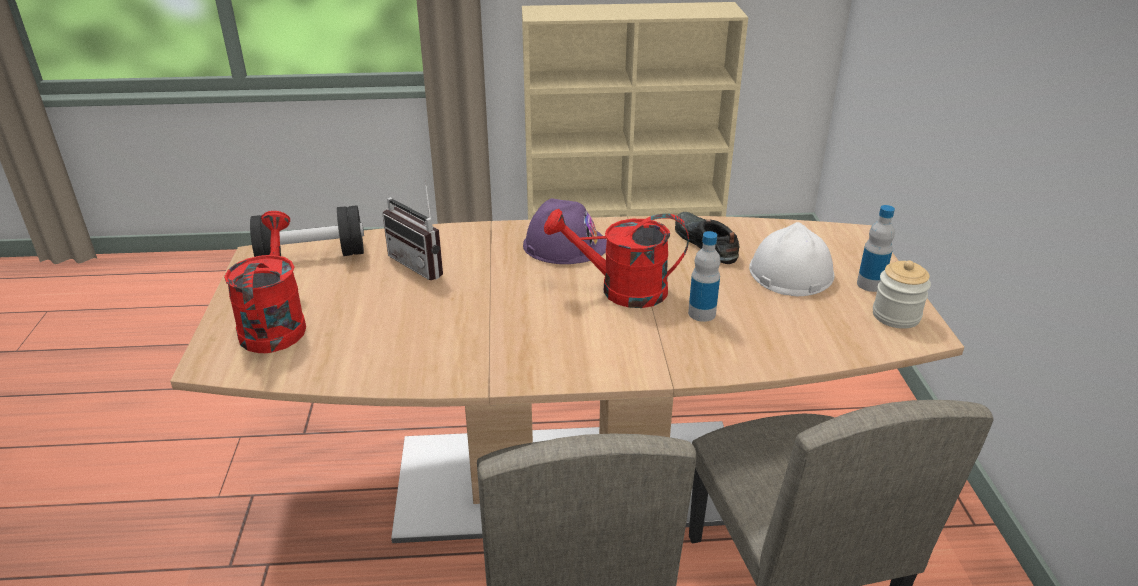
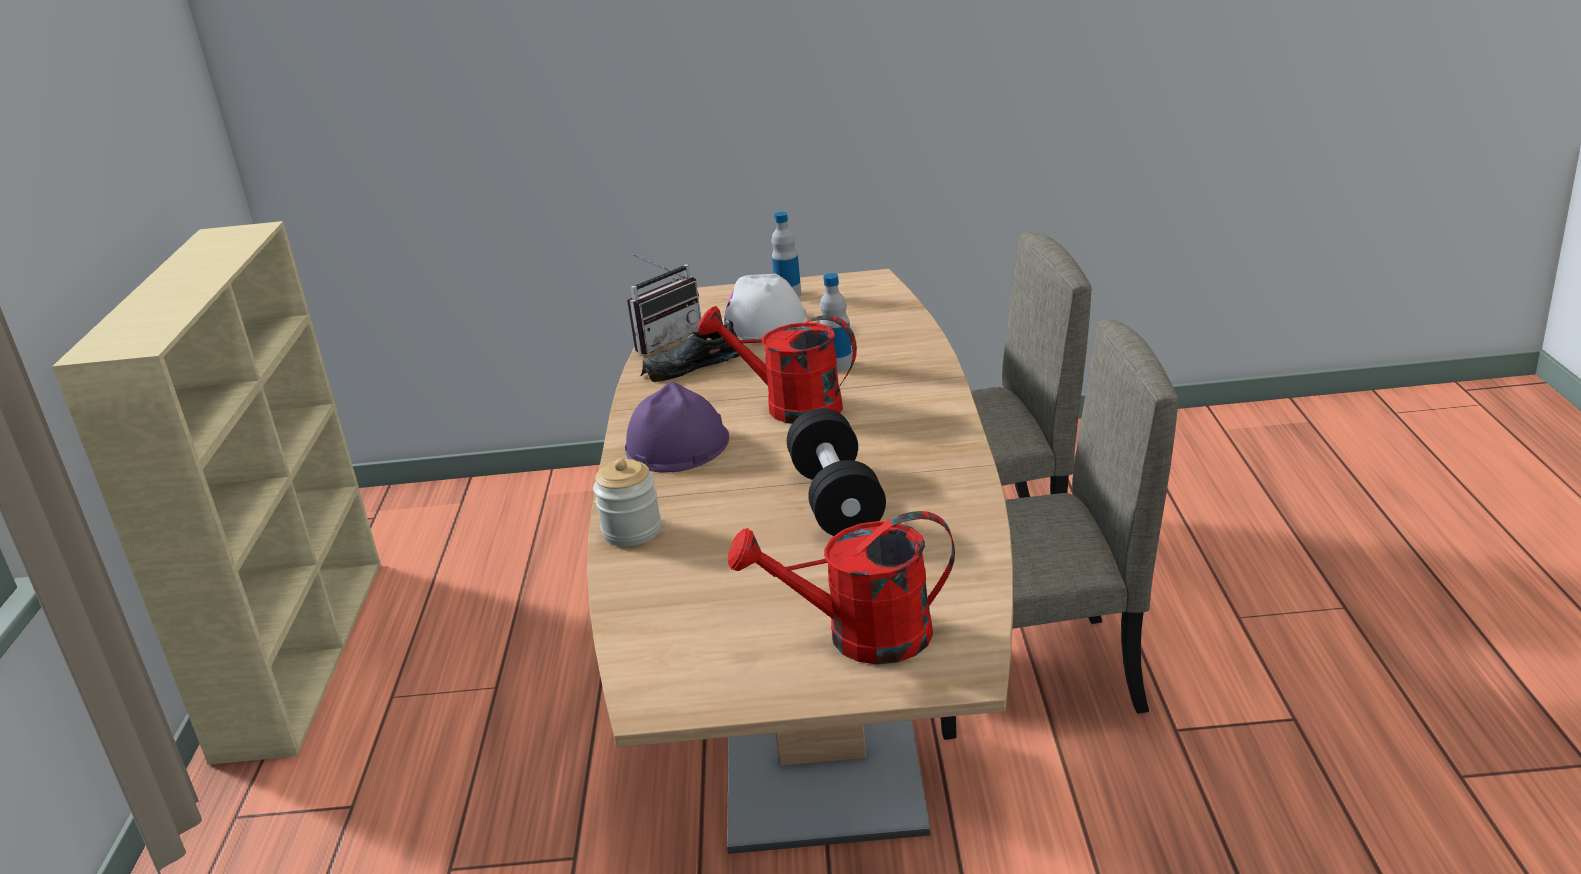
camera: 85 degrees left, 5 degrees down
black dumbbell [250,205,364,257] -> black dumbbell moved to [787,408,886,536]
radio [383,181,443,280] -> radio moved to [627,254,701,355]
red watering can [544,209,689,308] -> red watering can turned 105 degrees clockwise [698,306,857,424]
jar [873,260,931,329] -> jar moved to [593,458,661,546]

